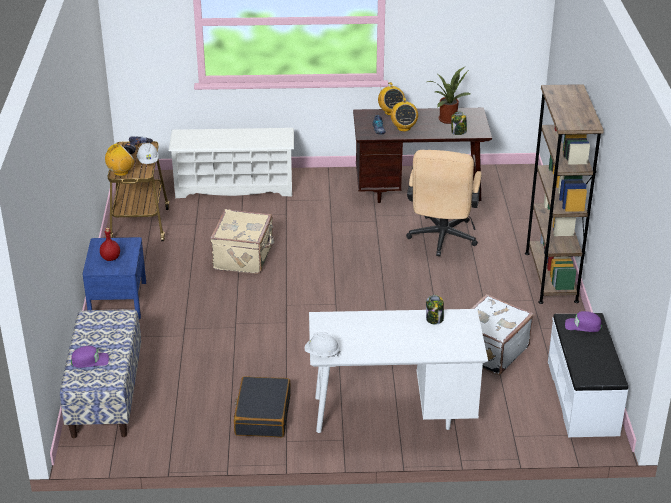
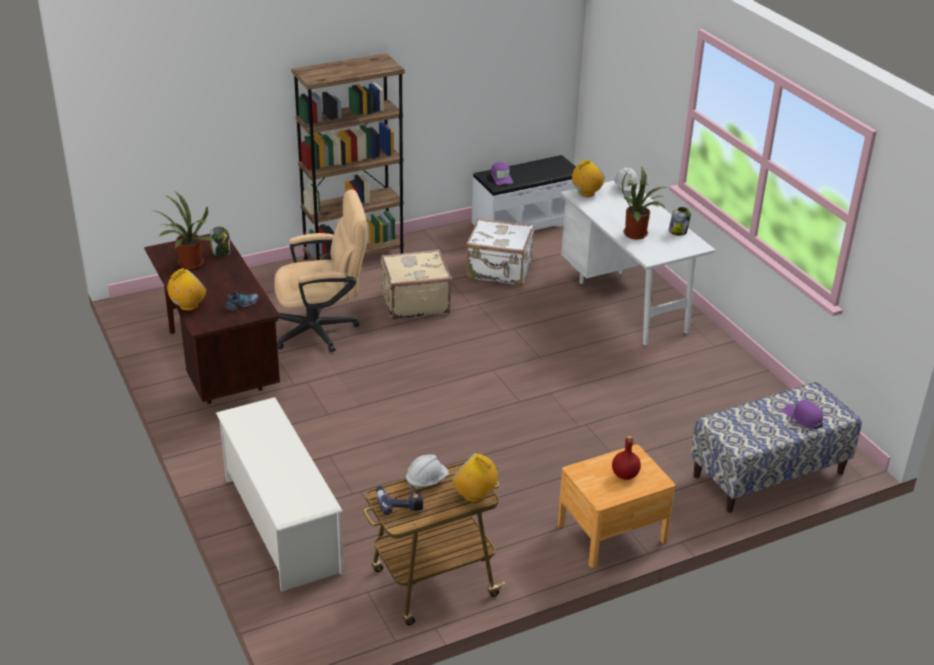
camera: 115 degrees left, 0 degrees up
blue nightstand [83,237,146,319] -> brown nightstand [558,445,675,568]
beige suitcase [210,209,275,274] -> beige suitcase moved to [381,249,452,320]
black suitcase [234,376,291,437] -> none
white hard hat [304,332,340,357] -> white hard hat moved to [614,168,639,191]
radio [391,98,418,132] -> radio moved to [572,159,605,197]
jar [426,295,444,325] -> jar moved to [669,207,691,236]
none -> potted plant [622,166,667,240]

